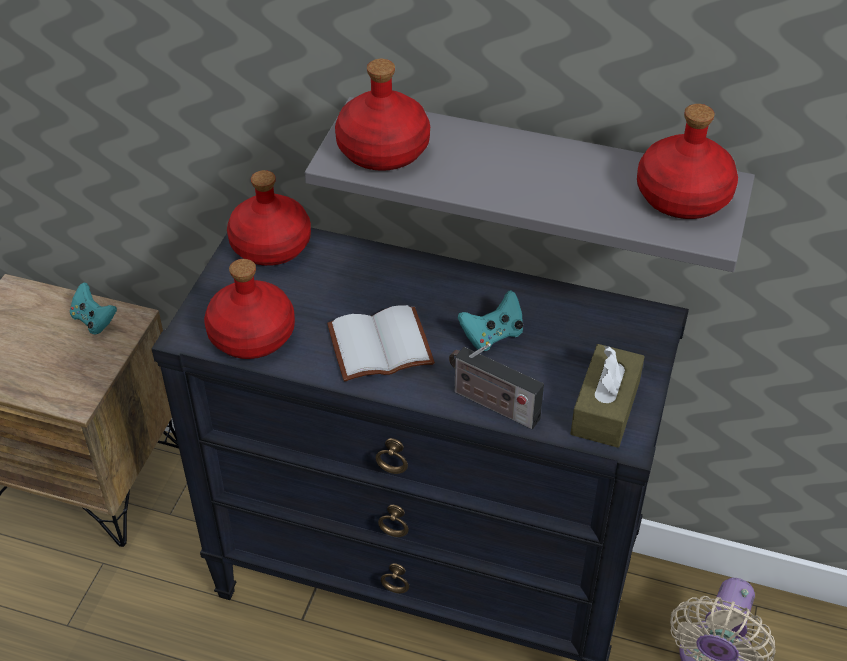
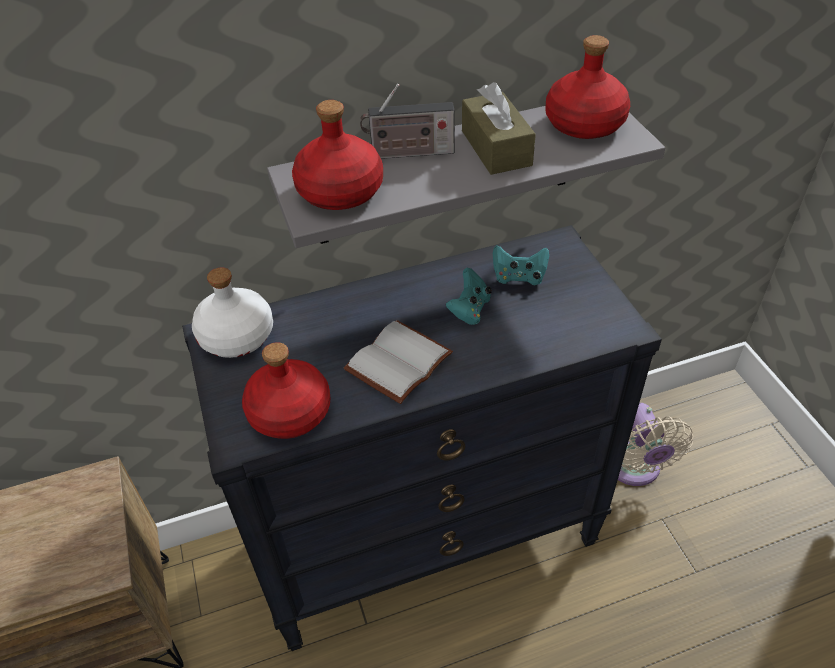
camera: 35 degrees left, 0 degrees up
turquoise game controller [70,283,117,334] -> turquoise game controller moved to [493,245,549,285]
red bottle [227,170,311,266] -> white bottle [192,268,273,358]
radio [449,343,544,429] -> radio moved to [360,84,455,159]
brown tissue box [571,344,645,448] -> brown tissue box moved to [462,82,536,175]

